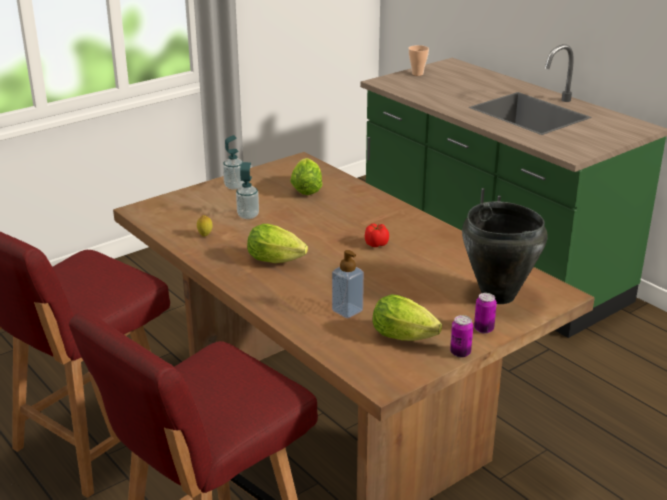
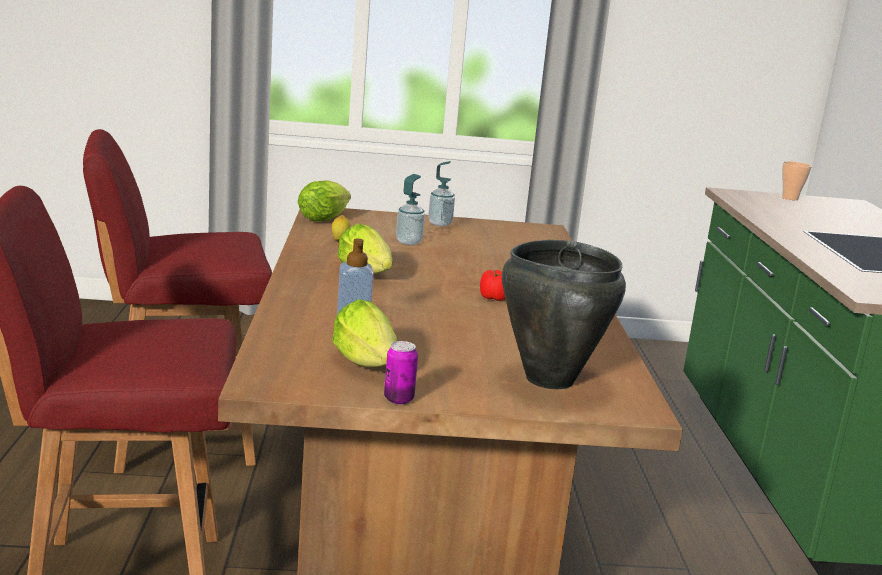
camera: 35 degrees right, 10 degrees down
lettuce [290,158,322,195] -> lettuce moved to [298,180,351,221]
can [474,293,497,334] -> none

